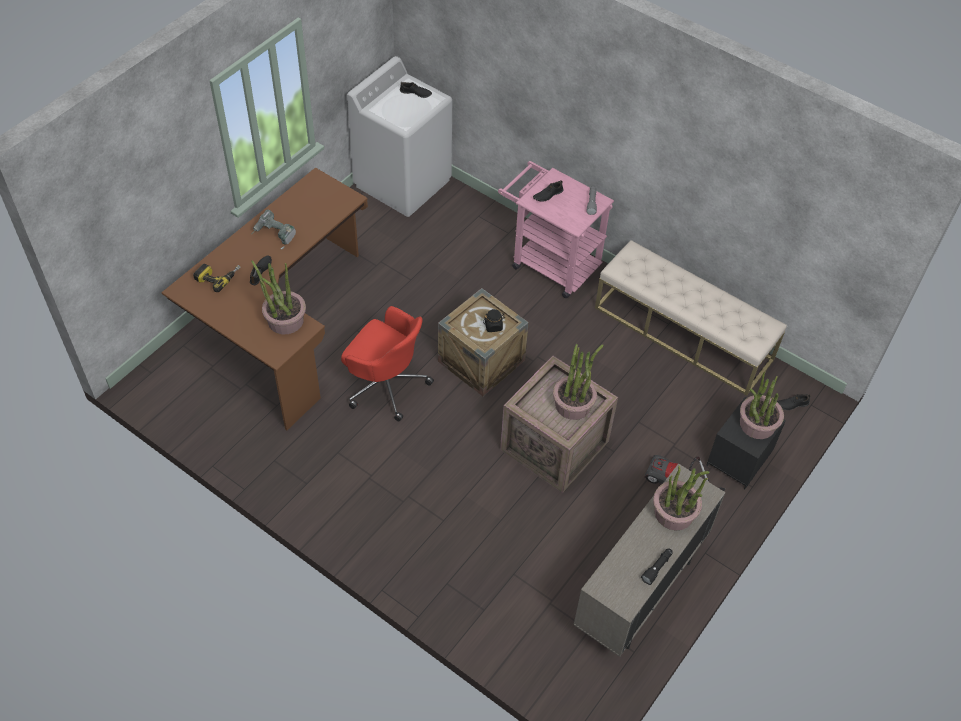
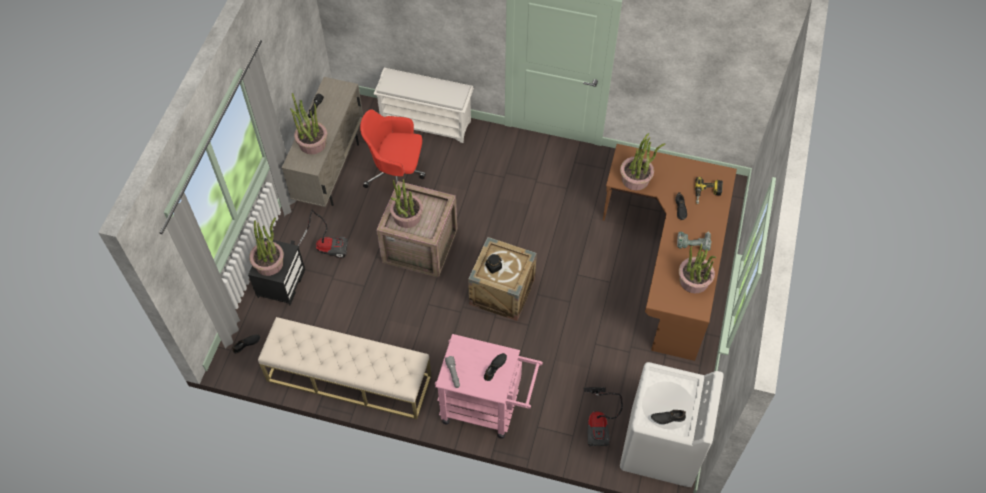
camera: 160 degrees right, 5 degrees up
red office chair [341,306,434,422] -> red office chair moved to [360,109,426,188]
none -> white shoe rack [374,68,474,143]
none -> vacuum cleaner [584,387,623,446]
none -> potted plant [679,244,716,293]

